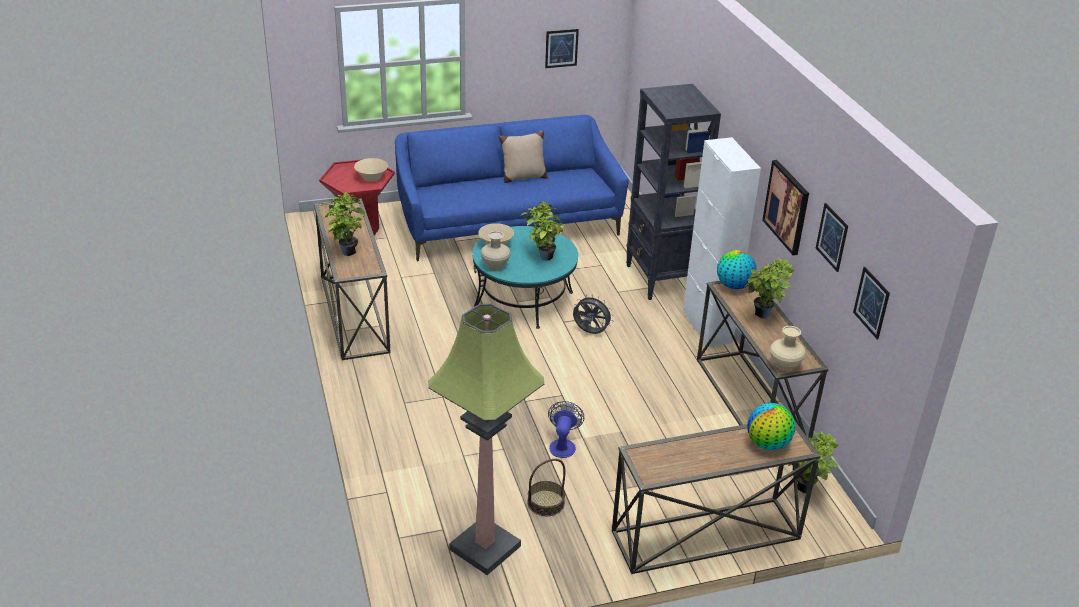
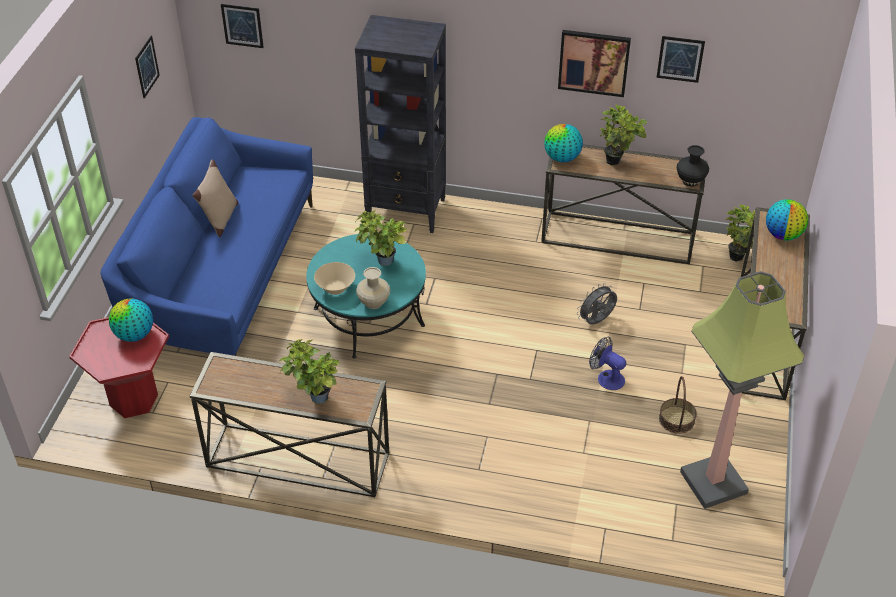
camera: 60 degrees left, 10 degrees up
beige bowl [354,158,388,182] -> globe [109,298,153,342]
grey fan [573,294,614,334] -> grey fan moved to [577,283,617,325]
white cabinet [683,137,761,347] -> none
beige vase [770,326,806,371] -> black vase [677,145,709,187]
picture [853,267,890,340] -> picture moved to [221,4,264,48]

